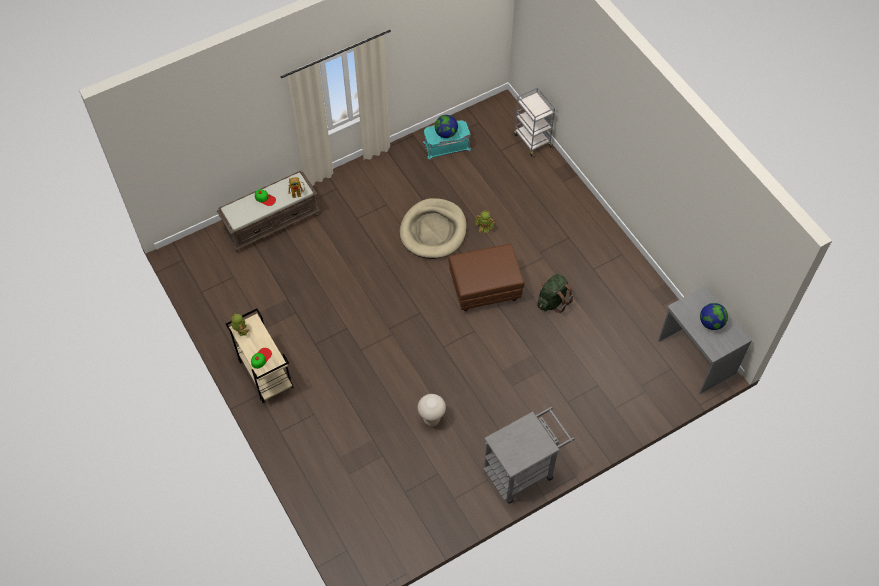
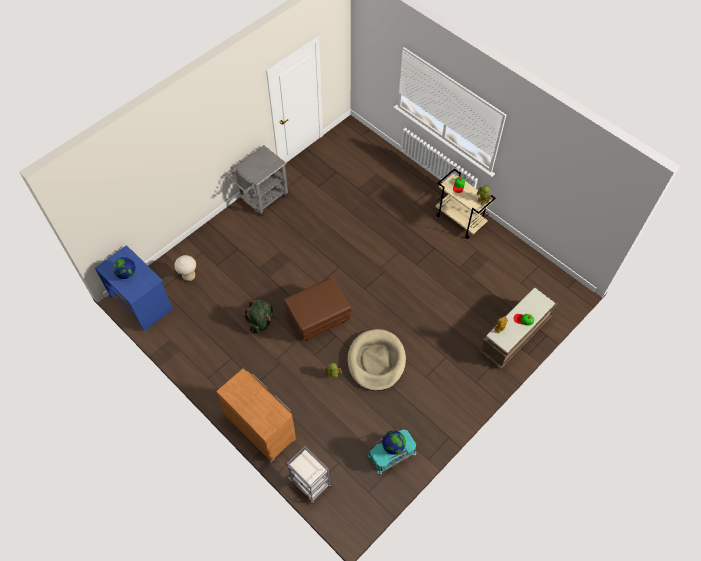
camera: 165 degrees right, 0 degrees up
beige stool [417,394,446,426] -> beige stool moved to [174,255,196,281]
grey desk [658,286,752,394] -> blue desk [95,245,173,331]
none -> brown dresser [216,368,296,462]

